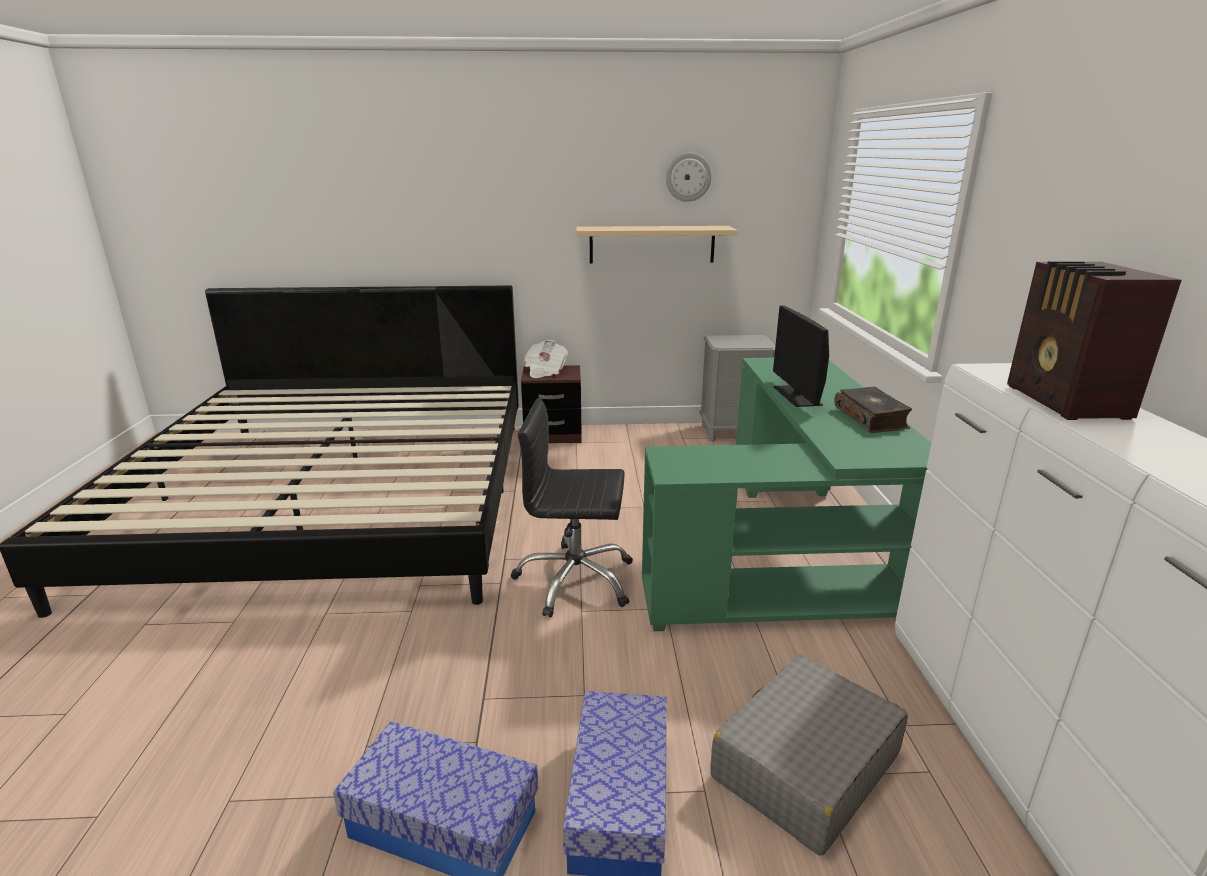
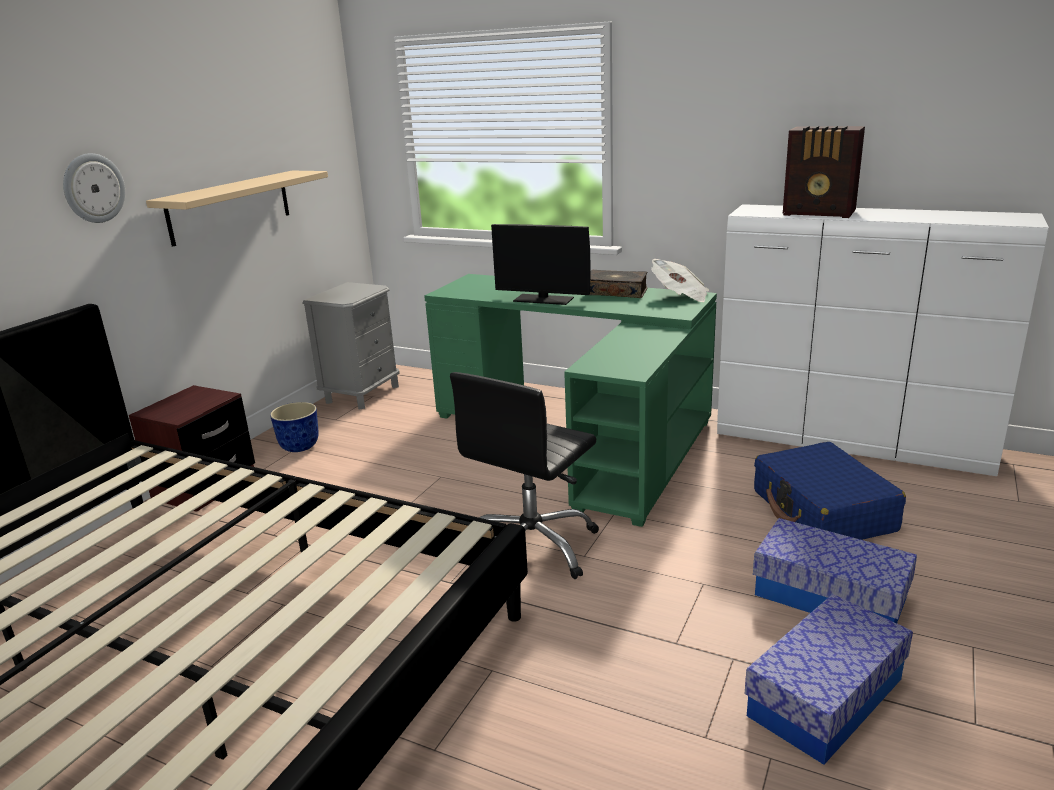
camera: 60 degrees left, 0 degrees up
newspaper [524,340,568,378] -> newspaper moved to [651,259,709,302]
wall clock [666,153,712,202] -> wall clock moved to [63,153,125,223]
grey suitcase [710,655,908,856] -> blue suitcase [754,442,906,540]
none -> planter [270,402,319,452]

